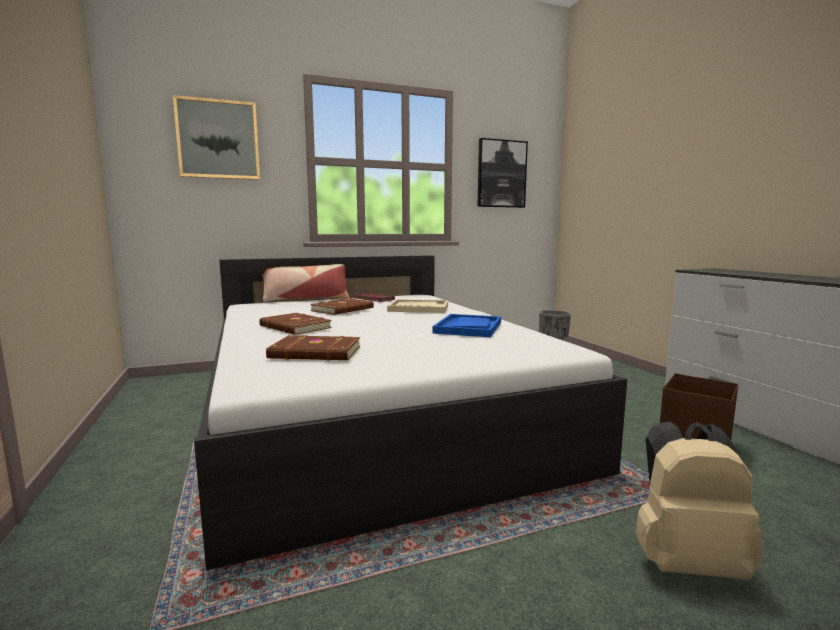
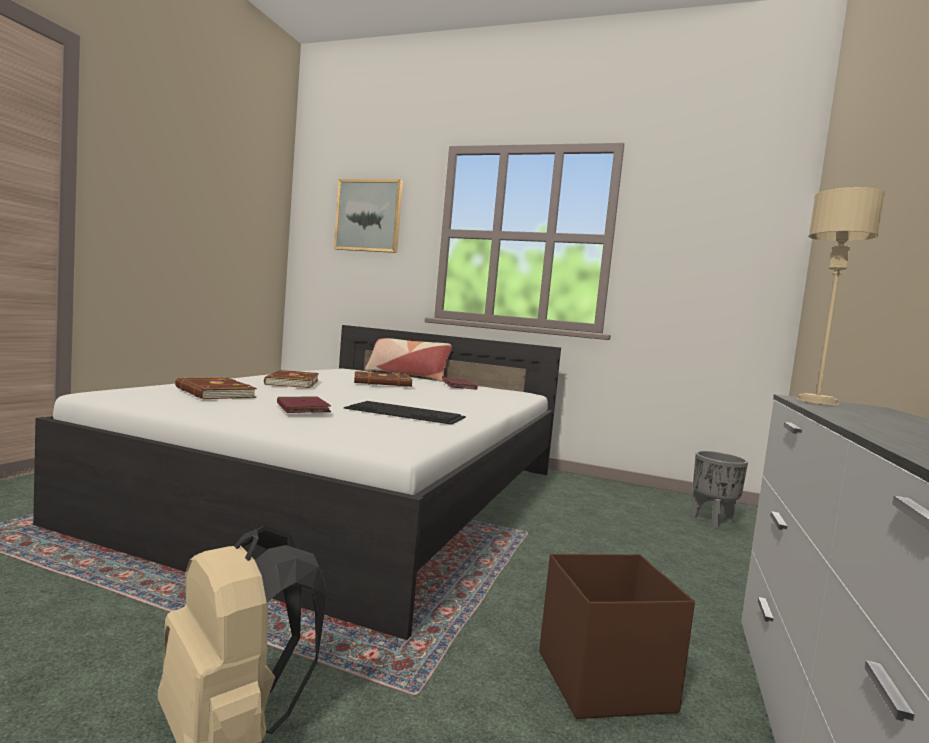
camera: 40 degrees right, 5 degrees down
beige tray [387,299,448,313] -> none
blue tray [432,314,501,337] -> keyboard [344,401,466,425]
picture [477,138,528,208] -> none
none -> red book [277,396,331,413]
none -> beige table lamp [797,187,885,405]

